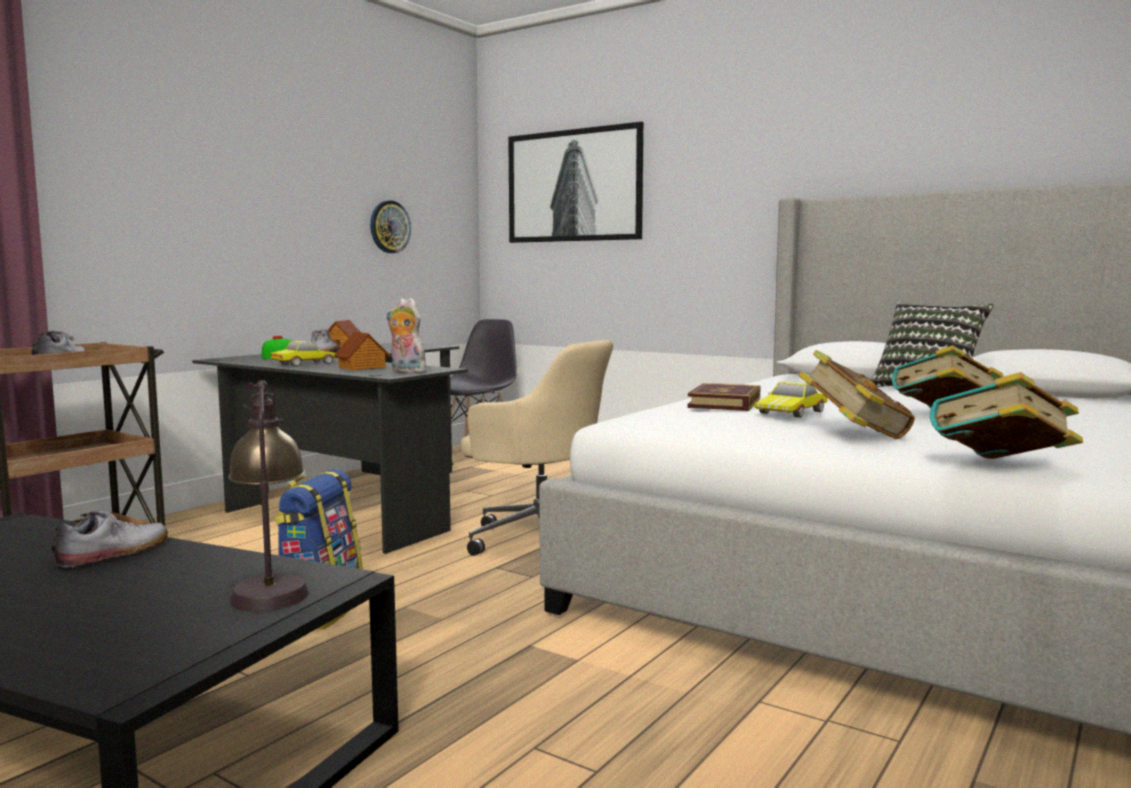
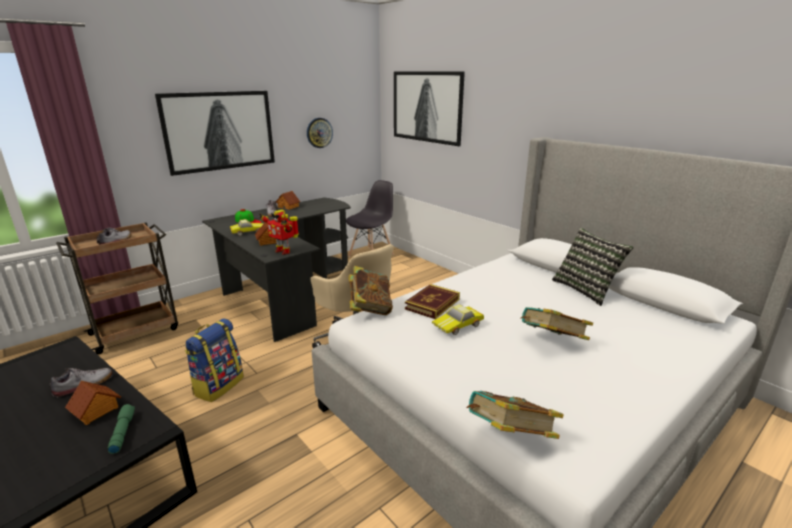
camera: 15 degrees right, 15 degrees up
table lamp [228,380,309,611] -> green flashlight [108,404,135,454]
plush toy [387,298,426,373] -> toy robot [259,210,299,255]
book [798,350,915,439] -> book moved to [349,266,393,315]
none -> toy house [65,381,121,425]
none -> picture [155,91,275,176]

